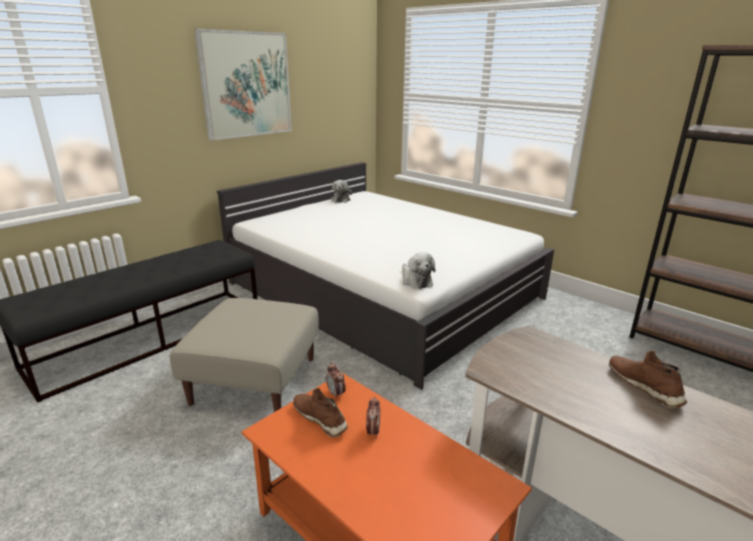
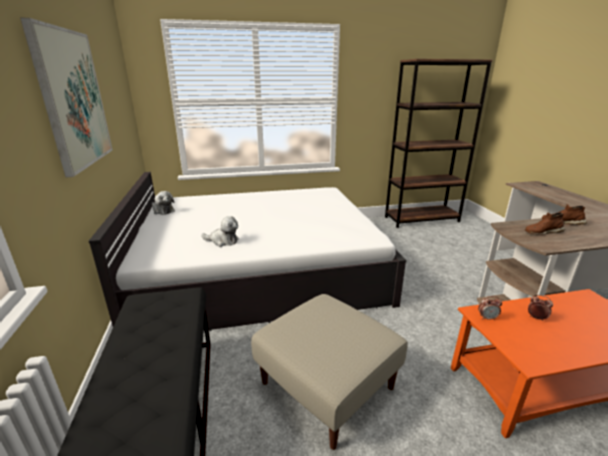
camera: 55 degrees left, 0 degrees up
brown shoe [293,388,348,437] -> brown shoe moved to [525,212,565,235]
plush toy [402,252,435,289] -> plush toy moved to [201,216,239,247]

